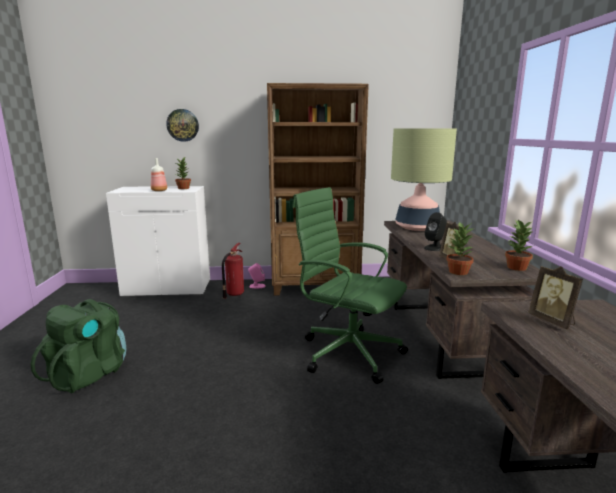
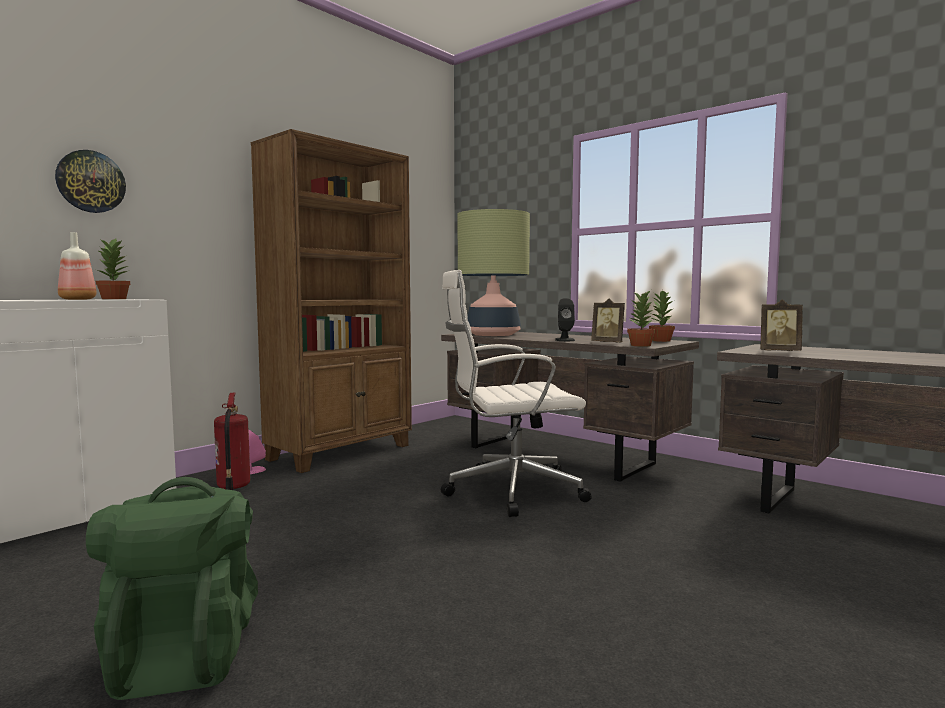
camera: 45 degrees left, 10 degrees down
green office chair [292,187,408,384] -> white office chair [441,270,592,517]

